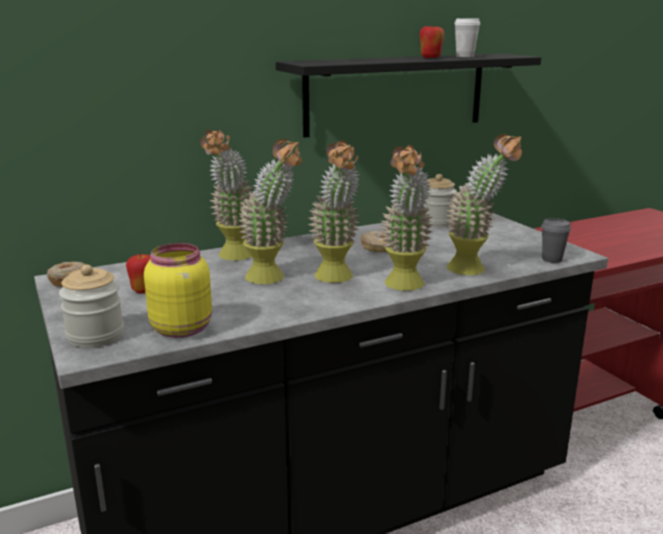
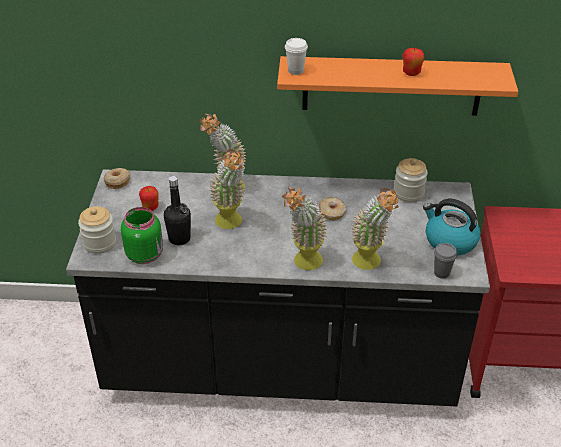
camera: 30 degrees right, 20 degrees up
yellow jar [144,243,212,338] -> green jar [121,207,163,264]
black shelf [276,54,541,138] -> orange shelf [277,56,518,116]
potted plant [308,140,360,283] -> none
white cup [454,18,480,57] -> white cup moved to [285,38,308,75]
none -> black bottle [164,176,191,245]
none -> kettle [423,199,480,256]

